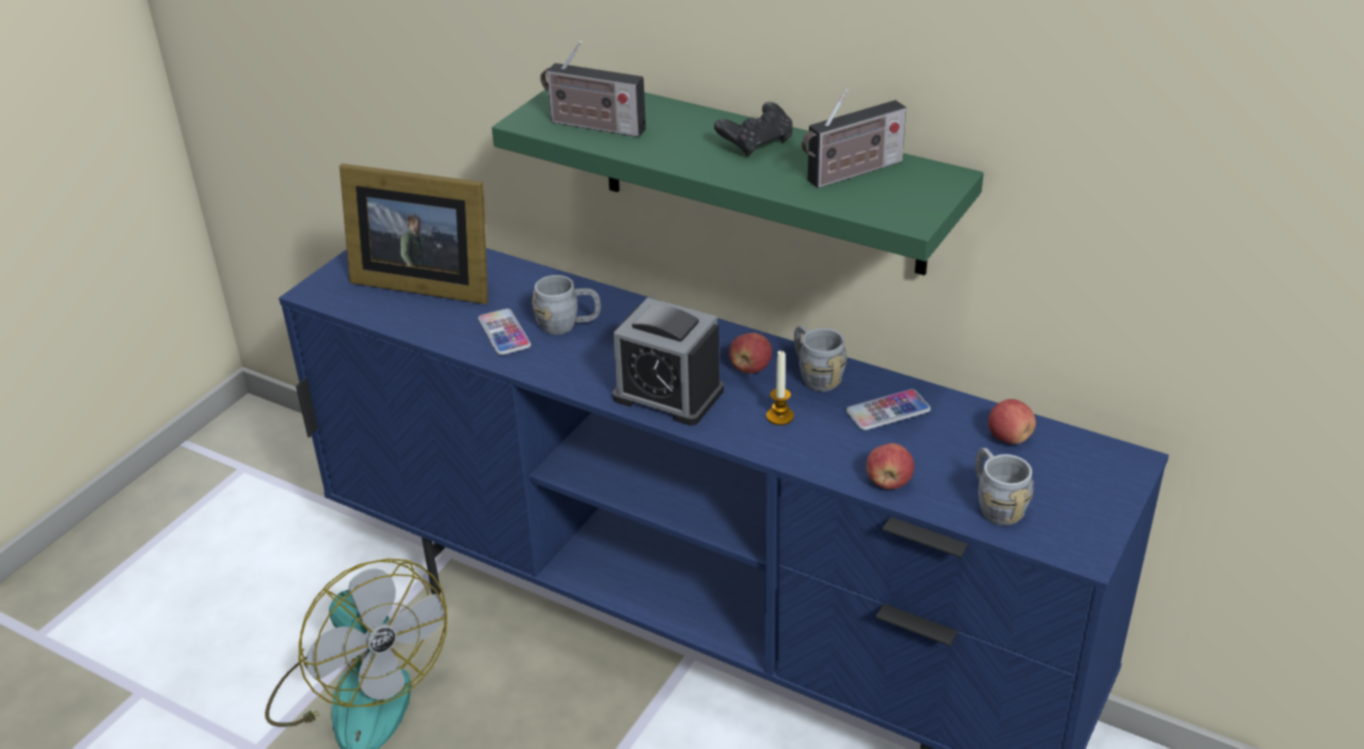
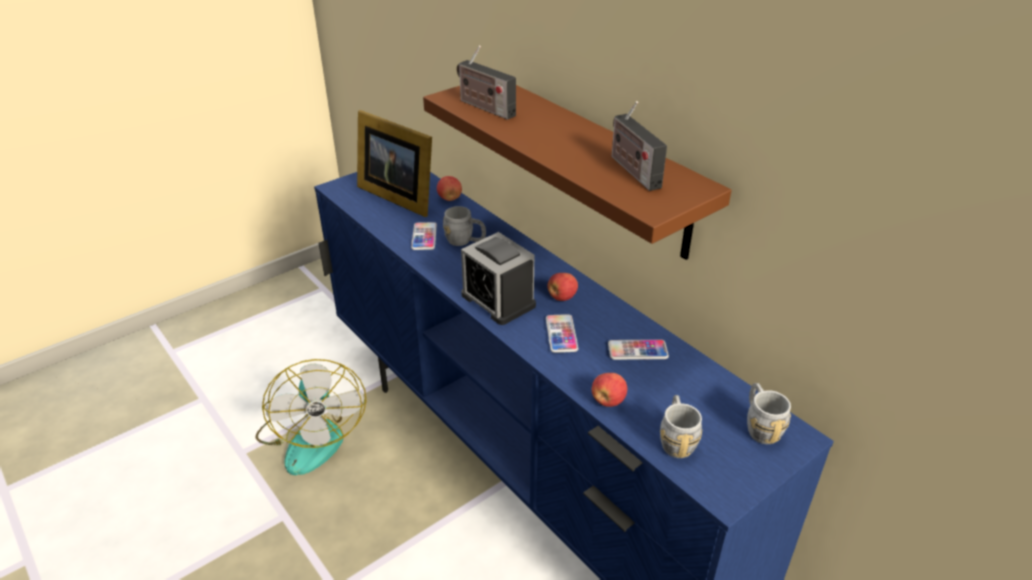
camera: 20 degrees right, 0 degrees up
green shelf [492,89,984,276] -> brown shelf [423,85,732,260]
black game controller [714,102,793,156] -> none
candle [766,350,794,425] -> phone [546,314,578,353]
grey mug [794,326,847,392] -> grey mug moved to [747,383,791,444]
radio [802,88,906,188] -> radio turned 75 degrees clockwise [612,101,667,191]
apple [988,399,1036,444] -> apple moved to [437,176,462,201]

